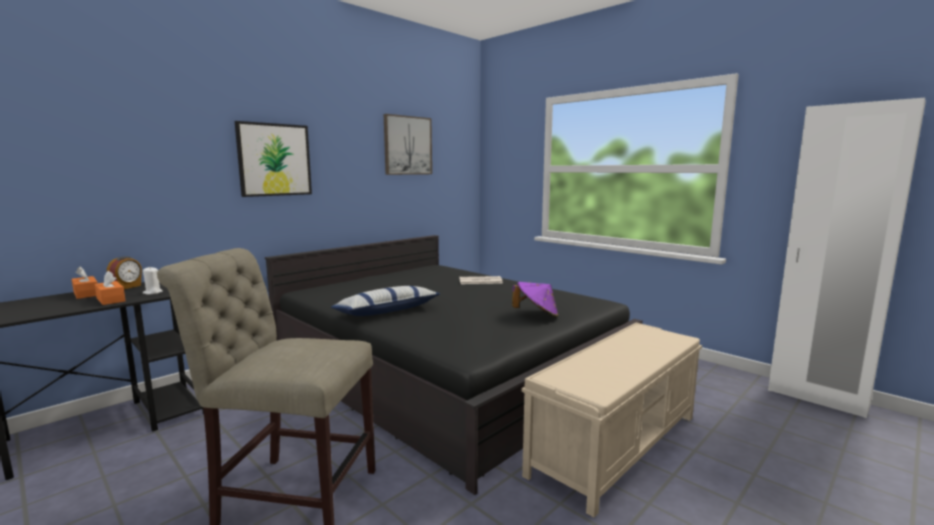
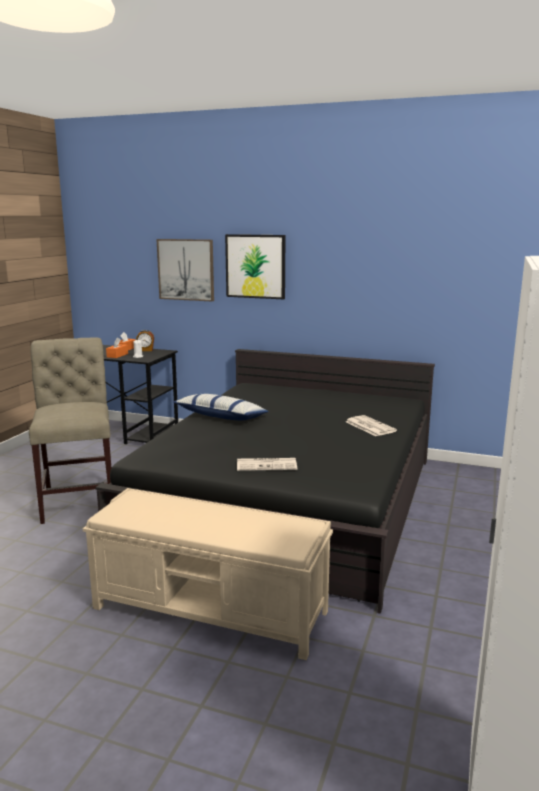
camera: 65 degrees right, 5 degrees up
picture [384,114,432,175] -> picture moved to [157,239,214,301]
purple hat [512,282,558,318] -> newspaper [237,458,297,471]

